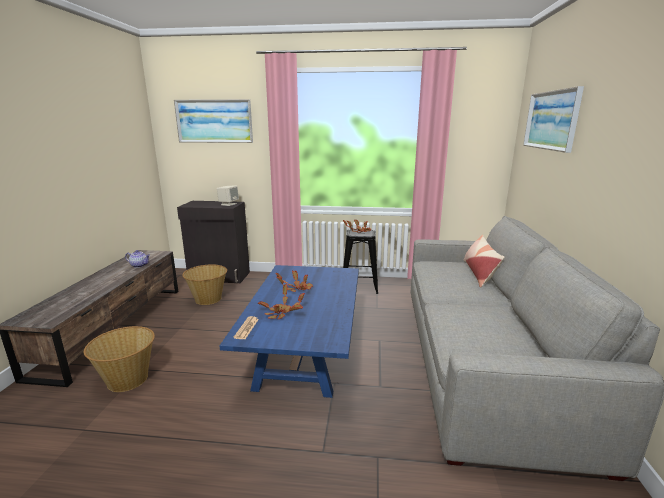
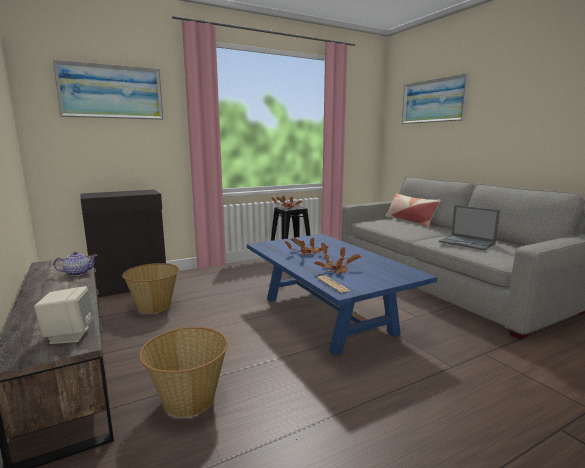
camera: 35 degrees left, 5 degrees down
beige speaker [217,185,239,206] -> beige speaker moved to [34,286,94,344]
none -> laptop [439,205,500,250]

